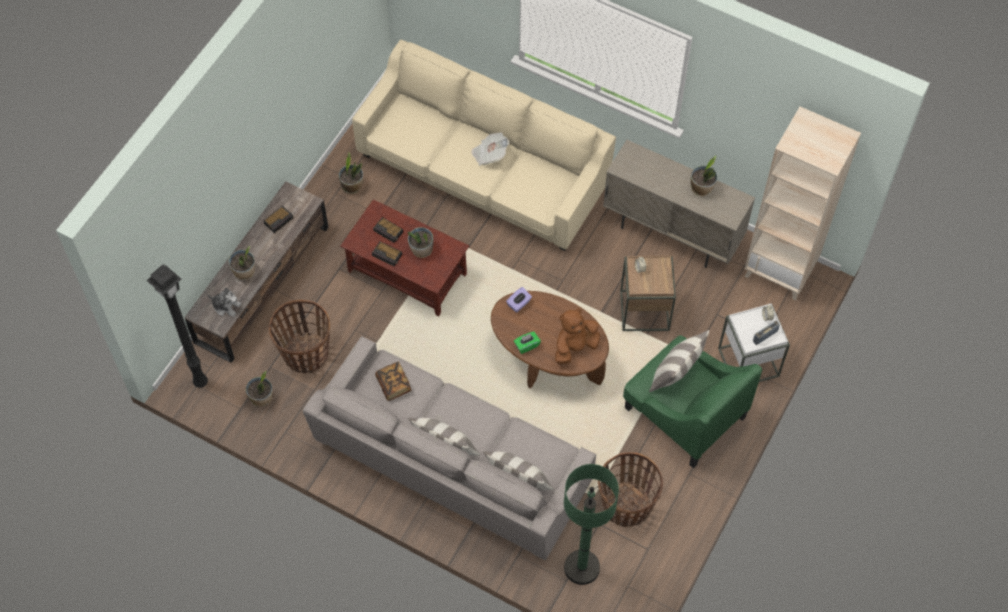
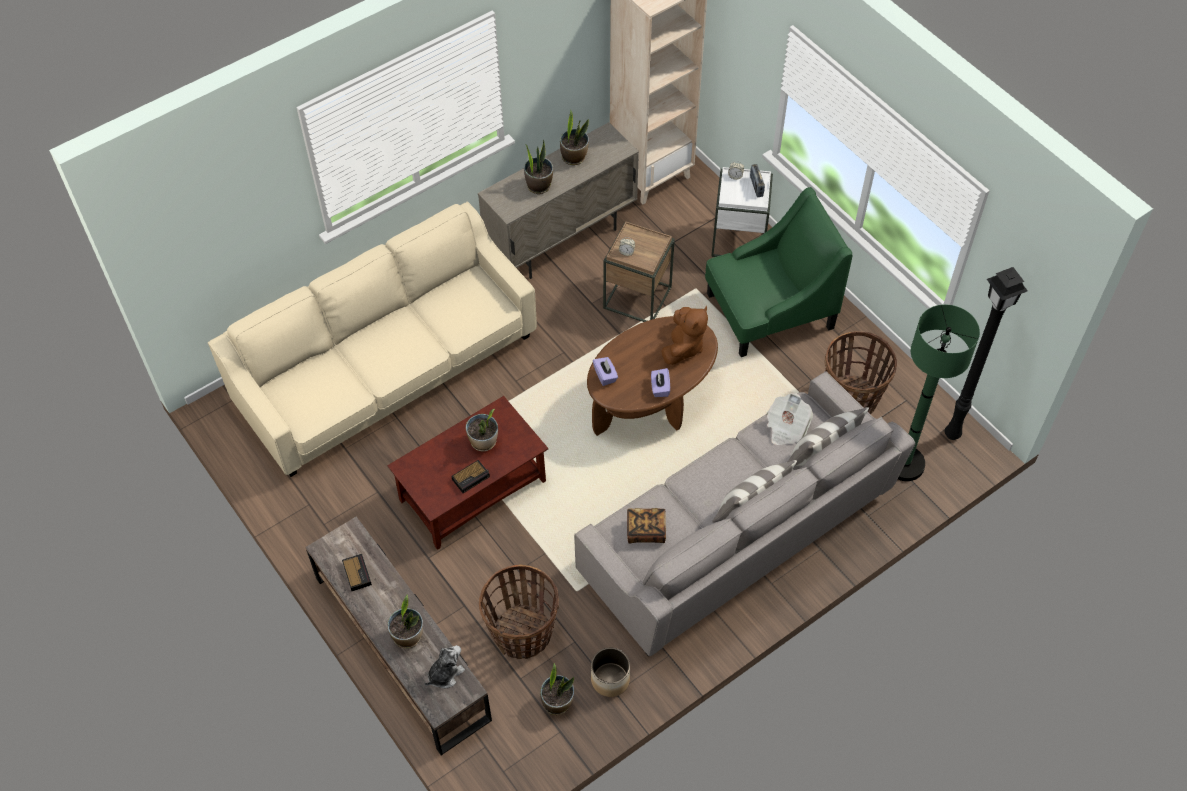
camera: 65 degrees left, 5 degrees down
black floor lamp [147,265,208,388] -> black floor lamp moved to [945,267,1028,440]
potted plant [339,153,363,194] -> potted plant moved to [524,140,553,194]
alarm clock [373,217,403,243] -> none
newspaper [471,132,509,166] -> newspaper moved to [766,393,813,445]
green tissue box [514,331,541,354] -> purple tissue box [651,368,670,397]
brown plush toy [555,309,600,364] -> brown plush toy turned 150 degrees counterclockwise [661,306,708,365]
pillow [649,330,709,392] -> none
none -> planter [591,648,630,697]

